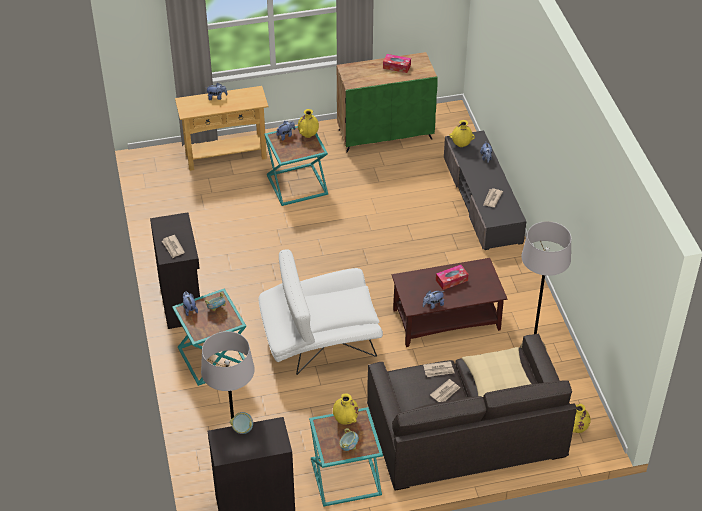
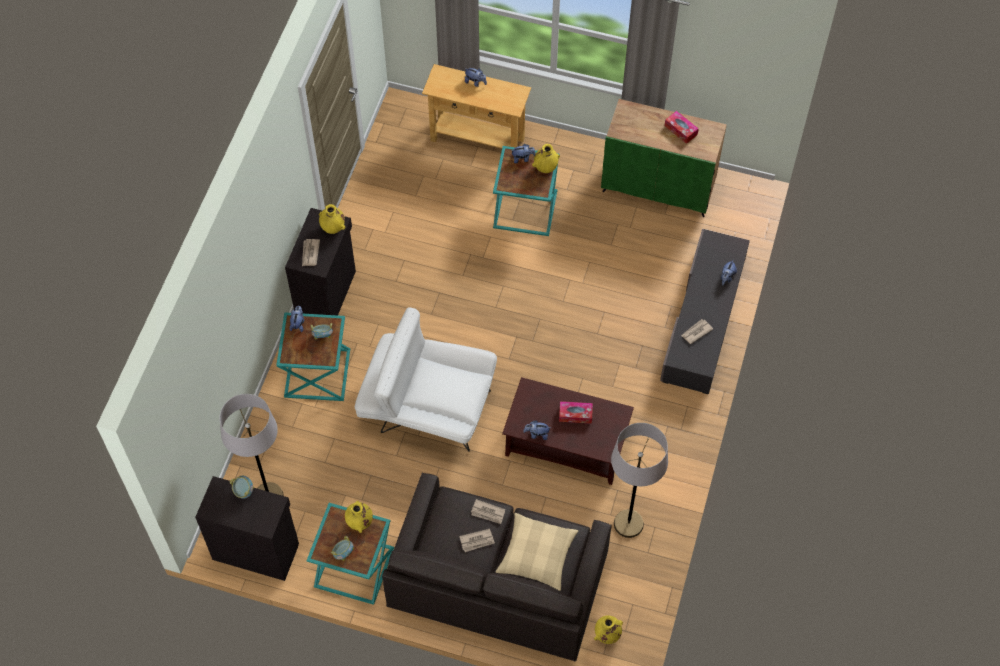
camera: 30 degrees right, 15 degrees up
yellow vase [449,120,475,147] -> yellow vase moved to [319,204,346,234]

